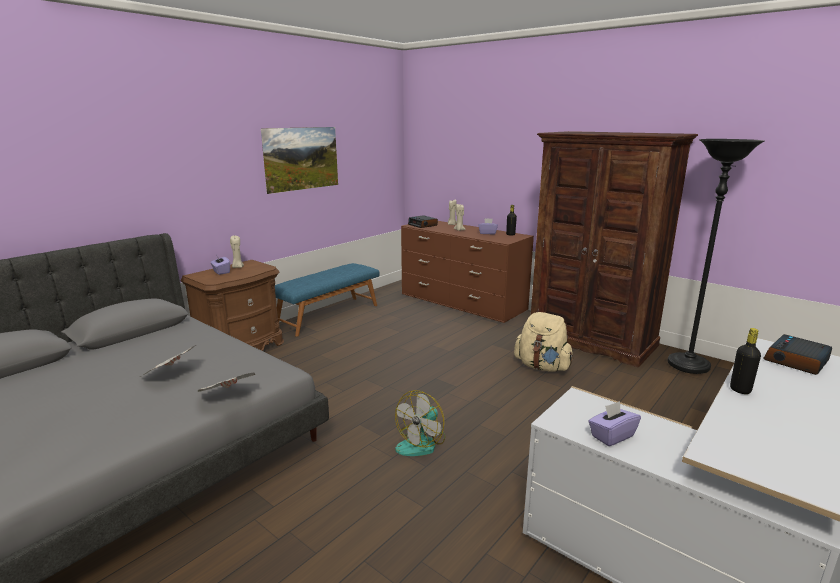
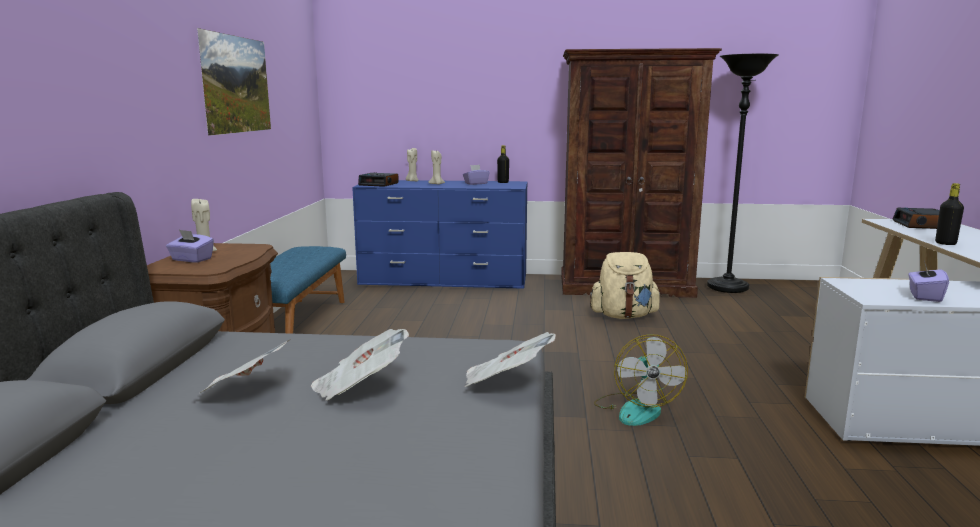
camera: 35 degrees left, 5 degrees down
brown dresser [401,221,534,323] -> blue dresser [352,180,527,289]
none -> newspaper [200,339,291,393]

